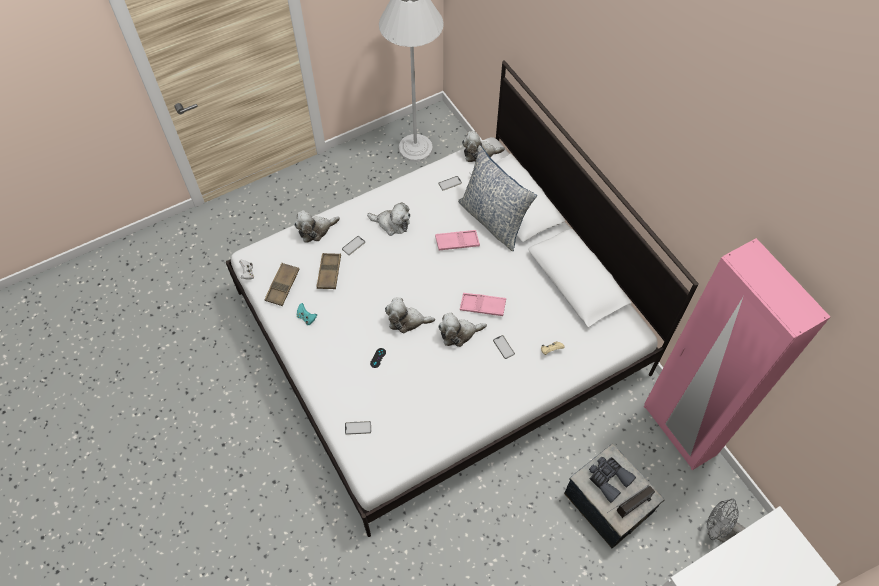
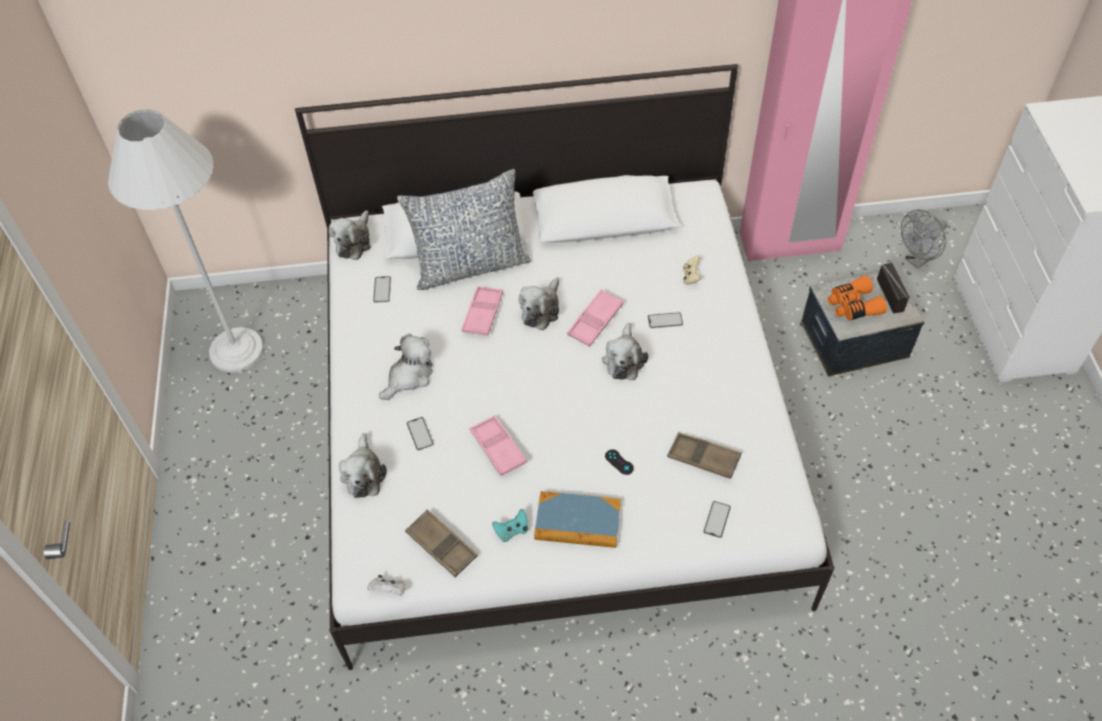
camera: 65 degrees left, 5 degrees down
brown tray [316,253,341,289] -> brown tray moved to [667,432,741,479]
plush toy [385,298,435,333] -> plush toy moved to [519,277,559,330]
grey binoculars [589,457,636,503] -> orange binoculars [828,276,887,321]
none -> pink tray [470,415,527,476]
none -> book [534,491,621,548]

